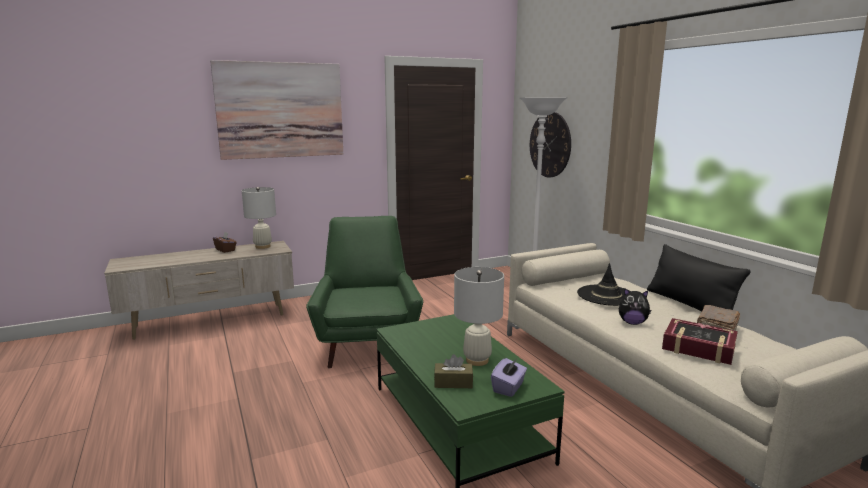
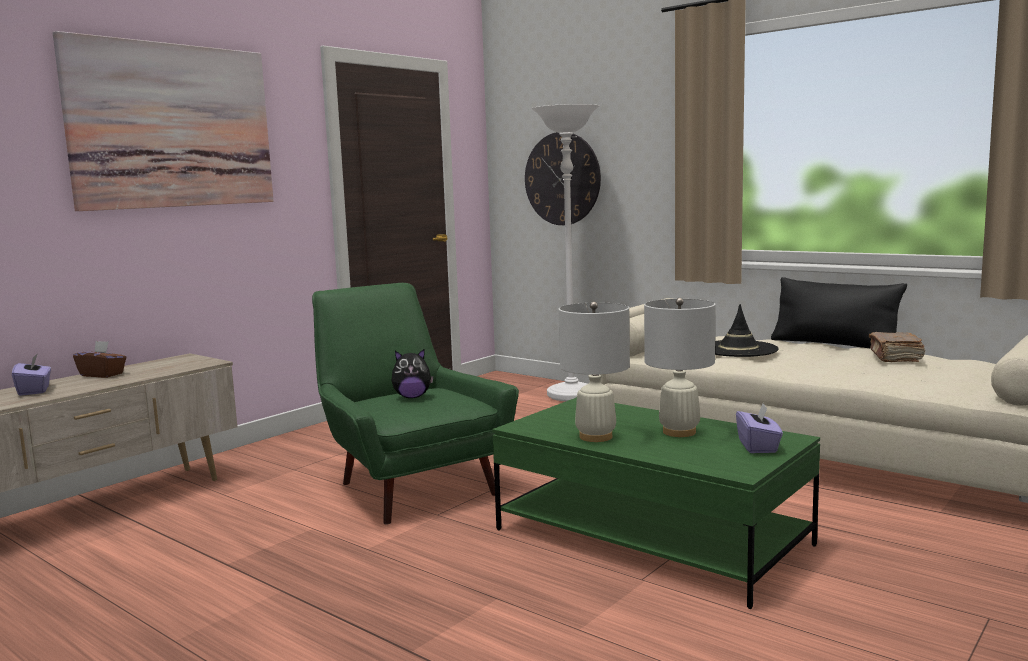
camera: 25 degrees left, 5 degrees down
white table lamp [242,187,276,249] -> white table lamp moved to [559,302,630,442]
brown tissue box [434,354,473,388] -> none
plush toy [619,288,651,325] -> plush toy moved to [392,349,434,398]
book [662,318,738,365] -> none
none -> purple tissue box [12,353,51,396]

